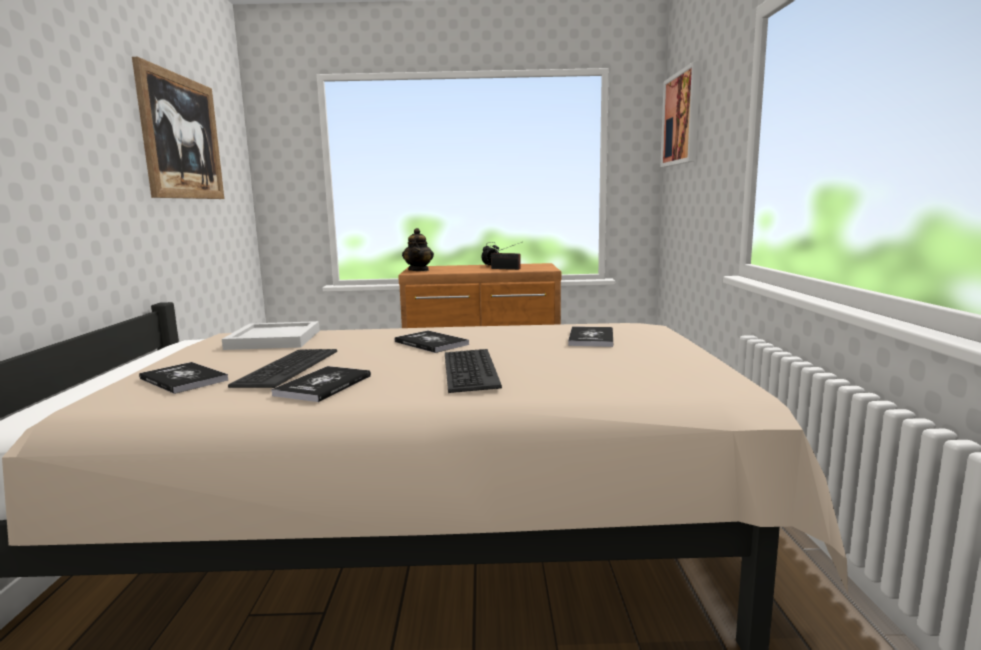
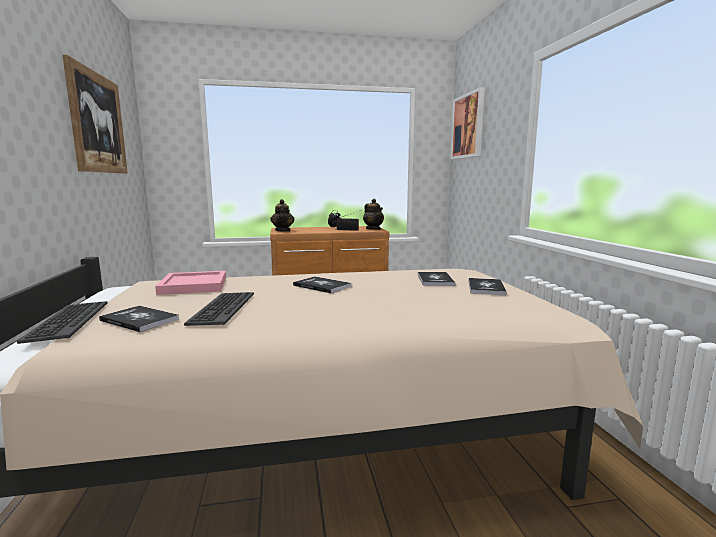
camera: 10 degrees left, 0 degrees up
white tray [222,321,320,350] -> pink tray [155,271,226,295]
book [271,366,371,402] -> book moved to [469,278,507,295]
keyboard [445,349,502,393] -> keyboard moved to [17,301,108,344]
none -> teapot [363,199,384,230]

